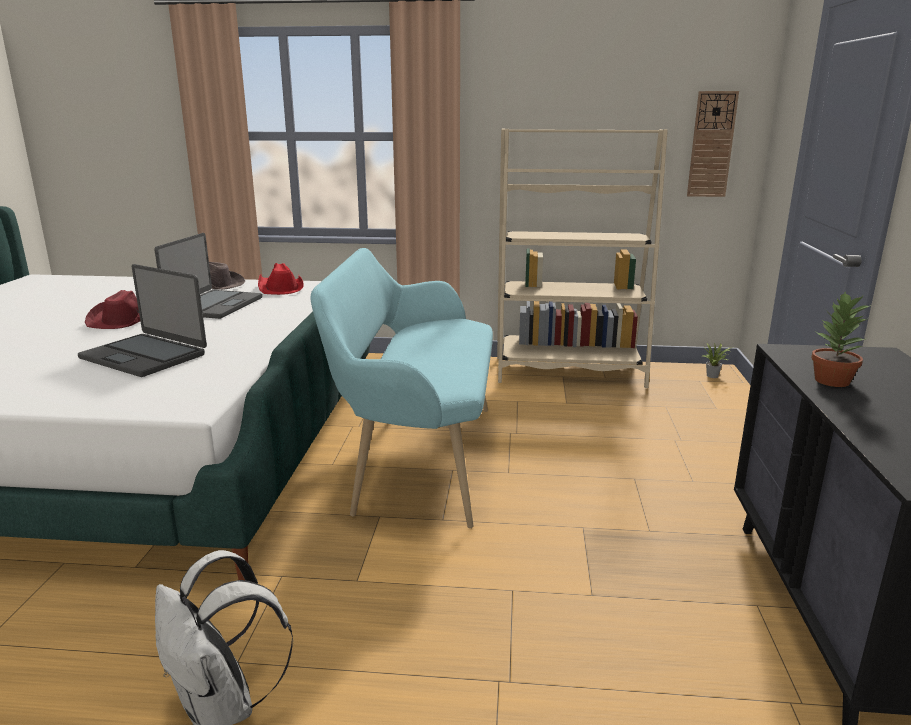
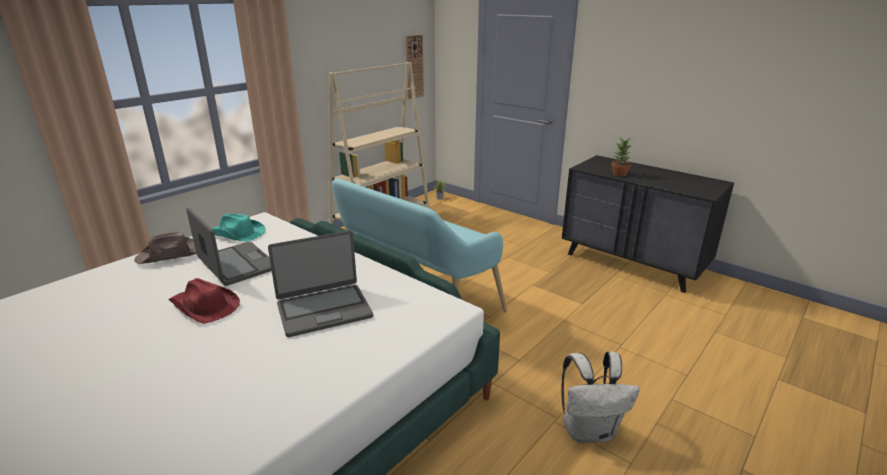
camera: 55 degrees left, 5 degrees up
red hat [258,263,304,295] -> turquoise hat [212,213,266,242]

